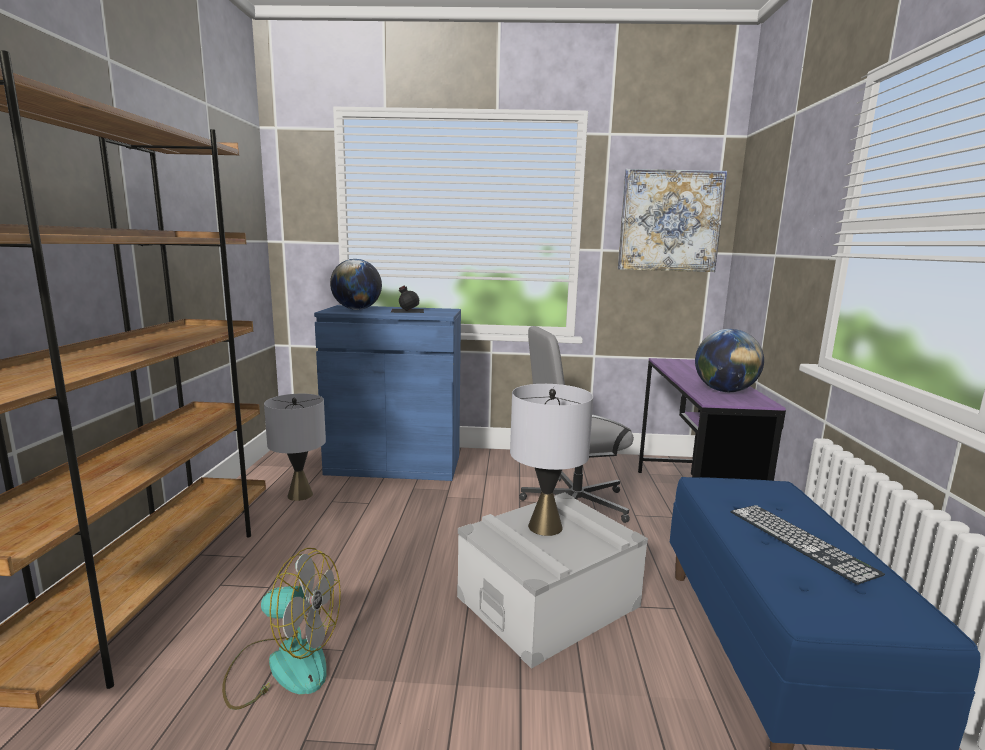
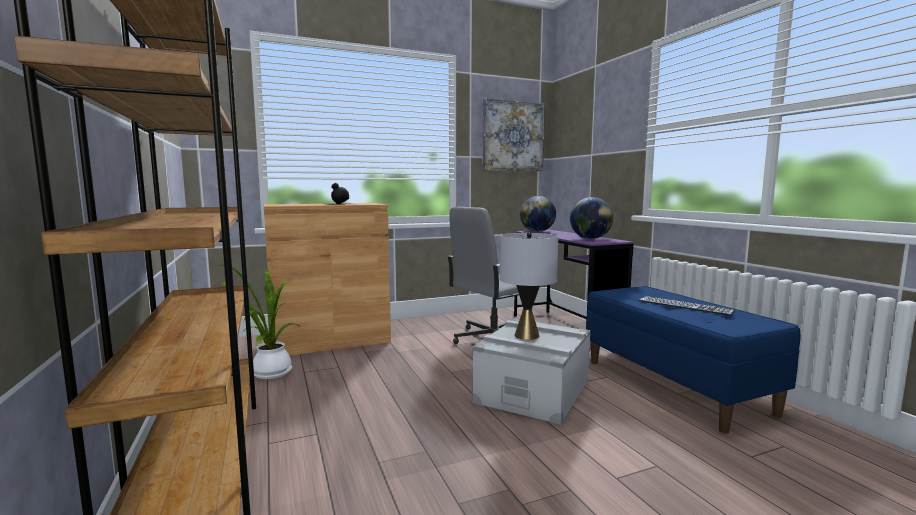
camera: 25 degrees left, 5 degrees down
fan [222,548,341,710] -> none
grey table lamp [264,394,326,501] -> potted plant [220,265,300,379]
blue cabinet [314,305,461,481] -> brown cabinet [264,203,391,356]
globe [330,259,382,310] -> globe moved to [520,196,556,232]

